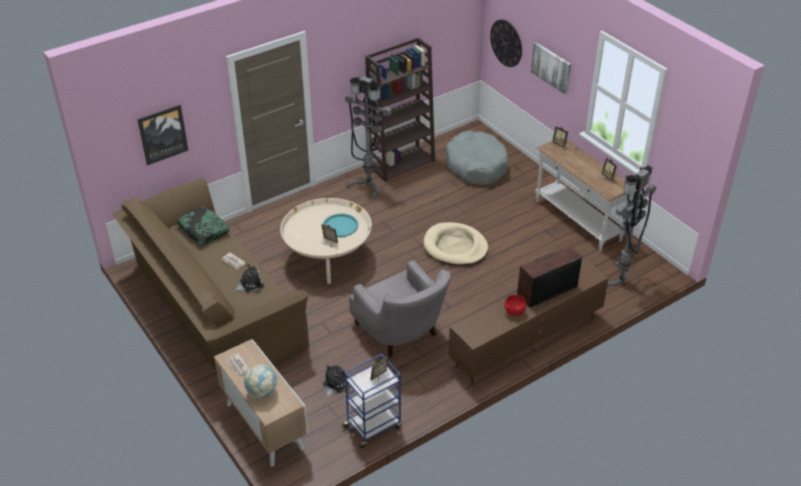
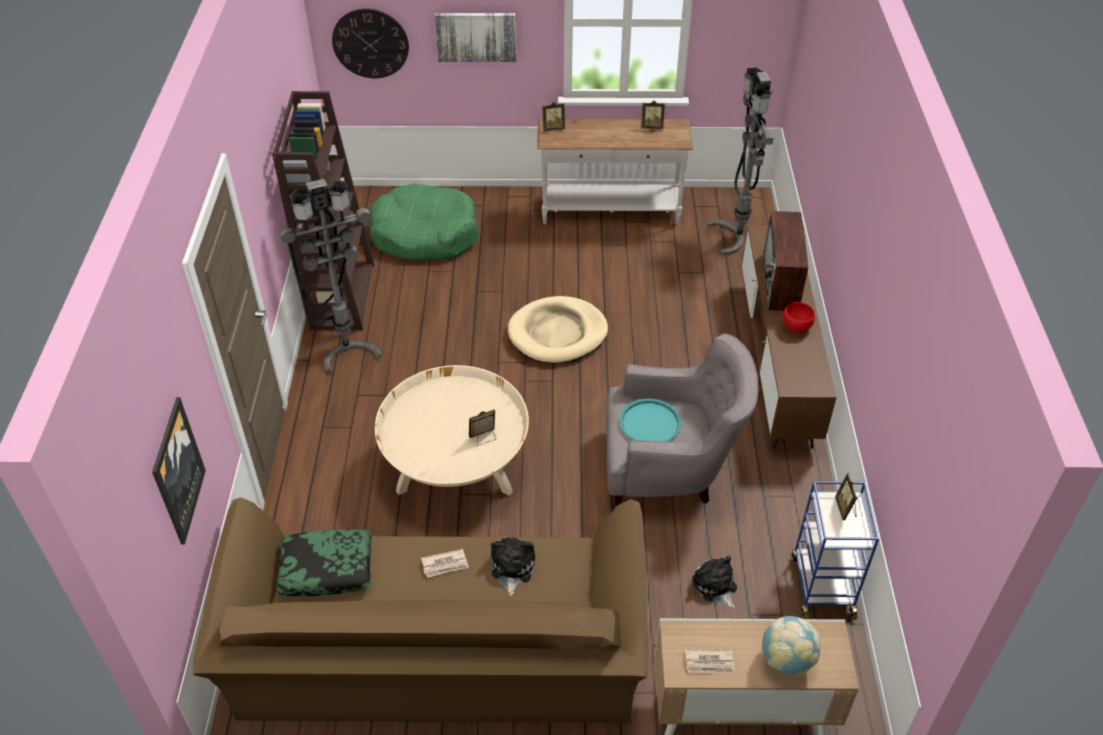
camera: 55 degrees left, 5 degrees up
turquoise tray [323,214,359,237] -> turquoise tray moved to [619,399,681,442]
grey dog bed [445,131,508,185] -> green dog bed [369,184,479,261]

